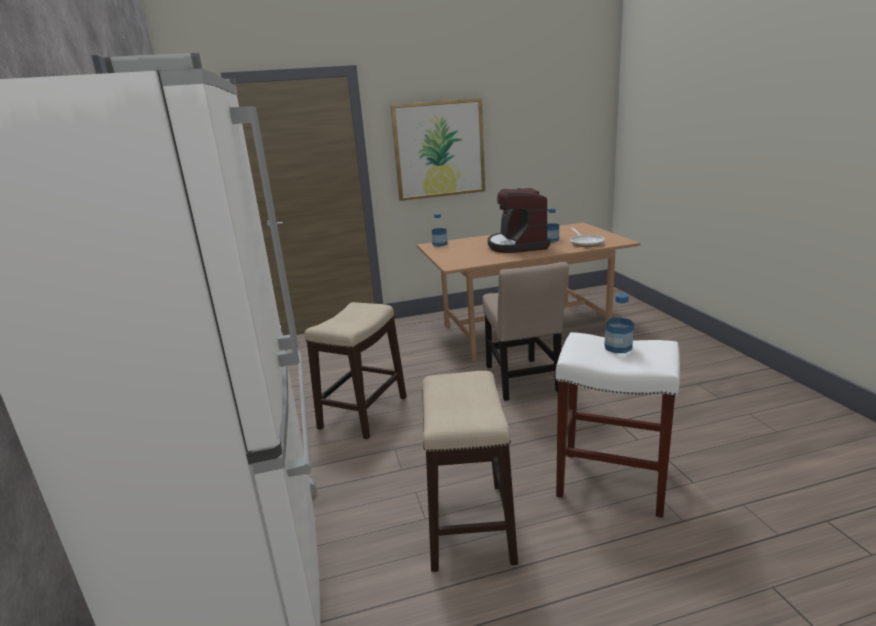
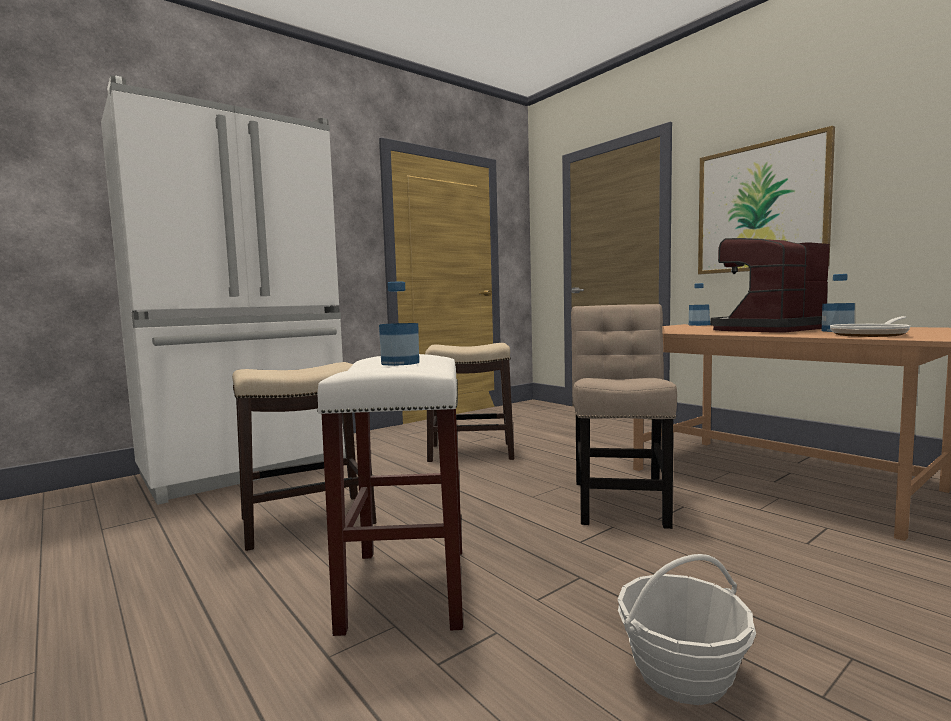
camera: 65 degrees right, 15 degrees down
beige chair [483,262,569,401] -> beige chair turned 135 degrees clockwise [571,304,677,529]
none -> basket [618,554,756,705]

